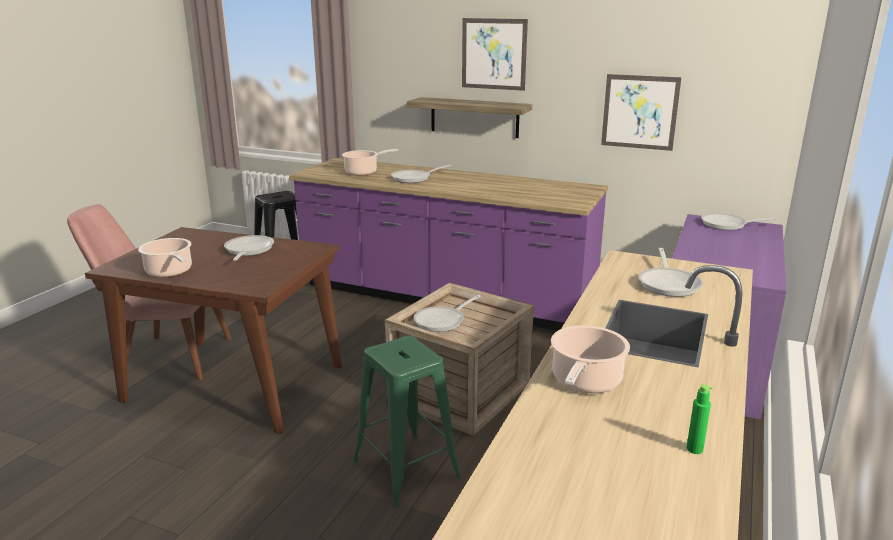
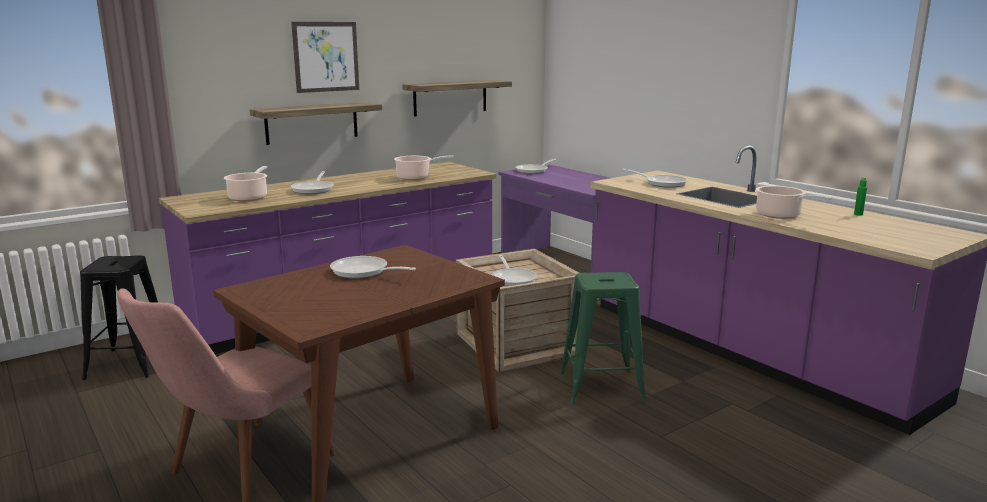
camera: 60 degrees left, 5 degrees down
cooking pot [138,238,192,277] -> cooking pot moved to [394,156,454,180]
picture [601,74,681,151] -> shelf [402,80,512,116]

